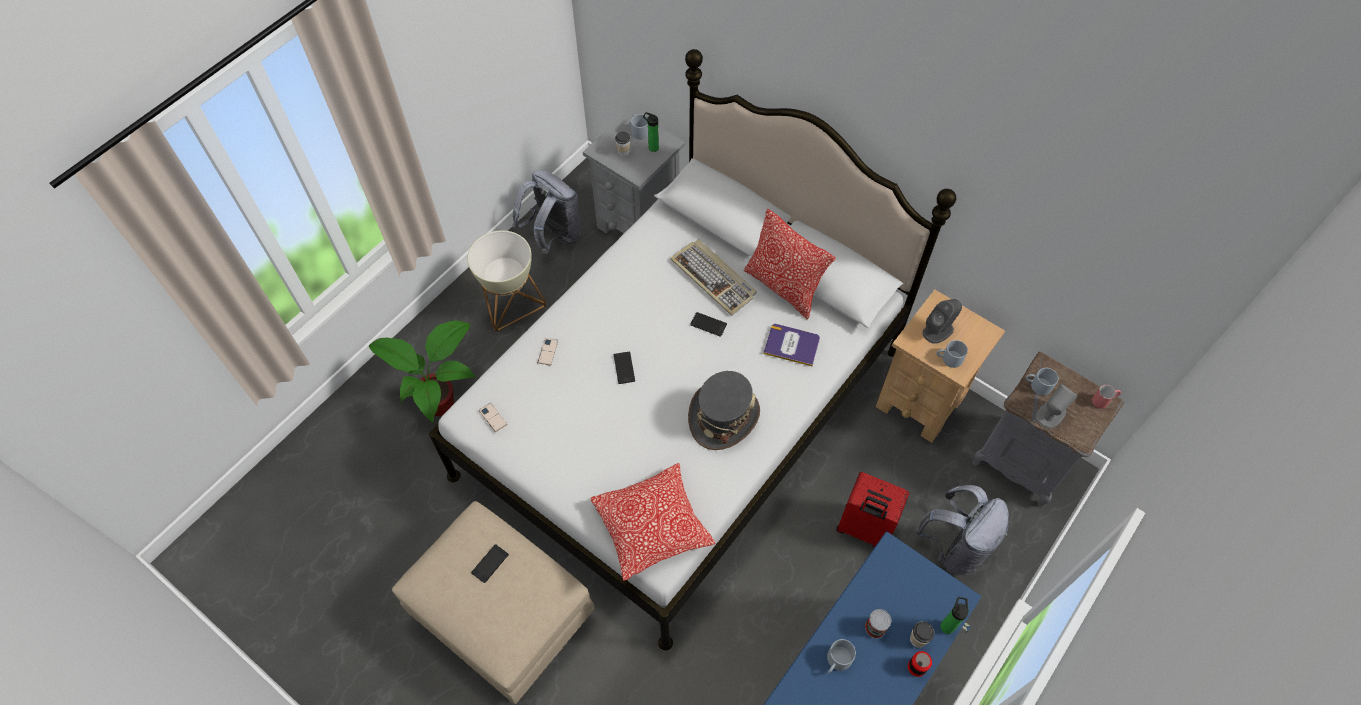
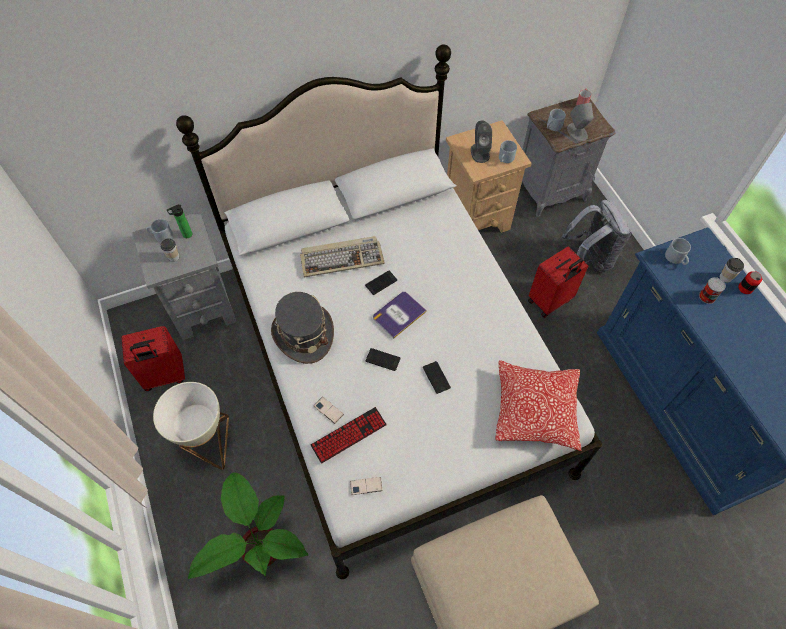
camera: 60 degrees left, 0 degrees up
phone [471,544,509,583] -> phone moved to [423,361,451,394]
grey backpack [513,170,581,254] -> red suitcase [121,326,185,391]
grey hat [688,371,760,450] -> grey hat moved to [271,292,334,364]
pillow [744,209,835,319] -> none
book [763,324,820,366] -> book moved to [373,292,427,339]
grey mug [827,639,856,674] -> grey mug moved to [665,238,691,265]
bottle [940,597,969,634] -> none
none -> keyboard [311,407,387,464]

